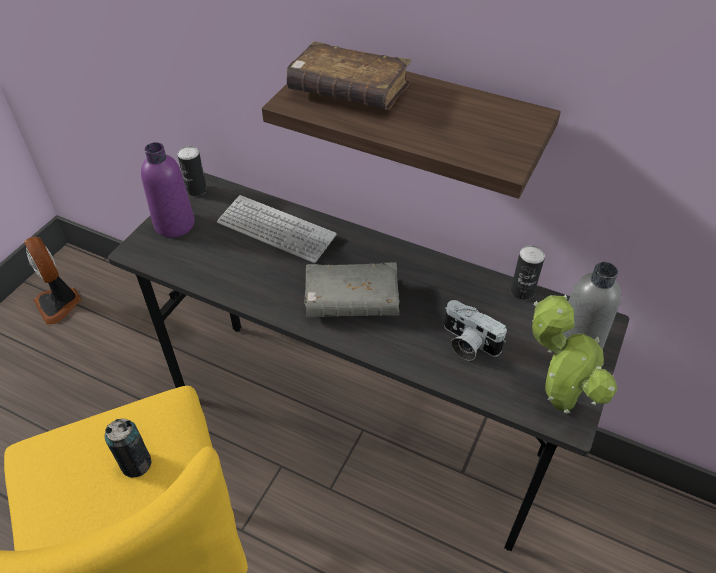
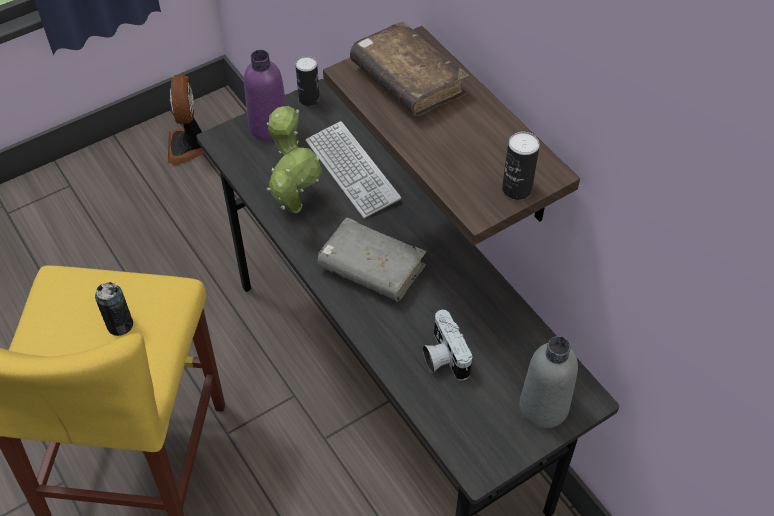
camera: 30 degrees right, 5 degrees up
can [511,245,545,300] -> can moved to [502,131,540,200]
potted plant [532,294,617,414] -> potted plant moved to [266,106,322,213]

